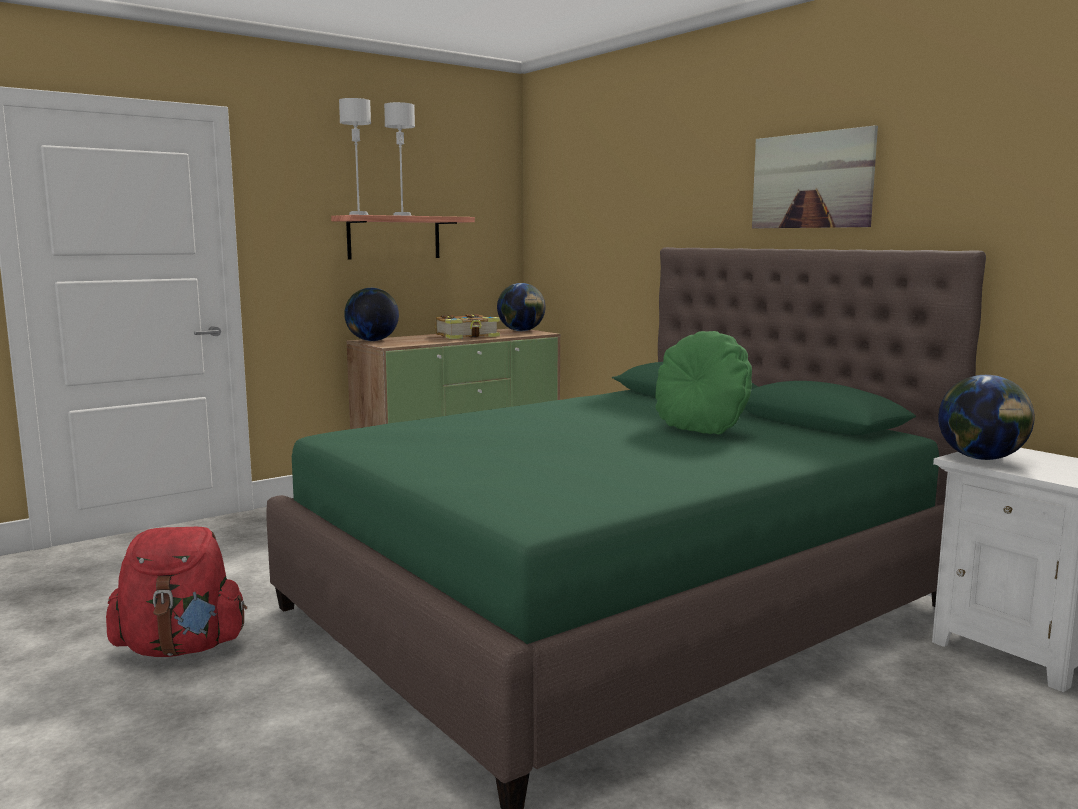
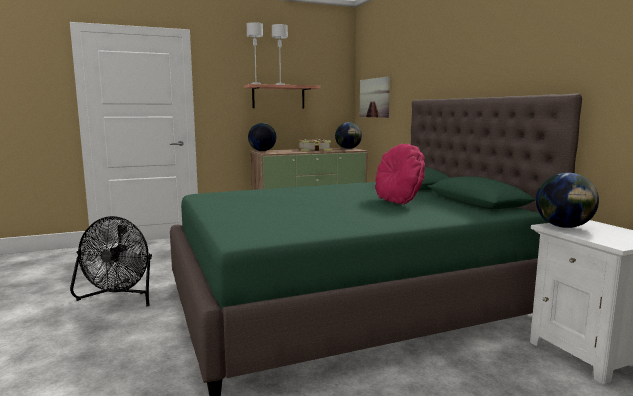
camera: 15 degrees right, 0 degrees up
red backpack [106,527,247,657] -> black fan [70,216,152,306]
green pillow [655,331,752,434] -> pink pillow [375,144,425,204]
picture [752,125,878,228] -> picture moved to [359,76,390,118]

